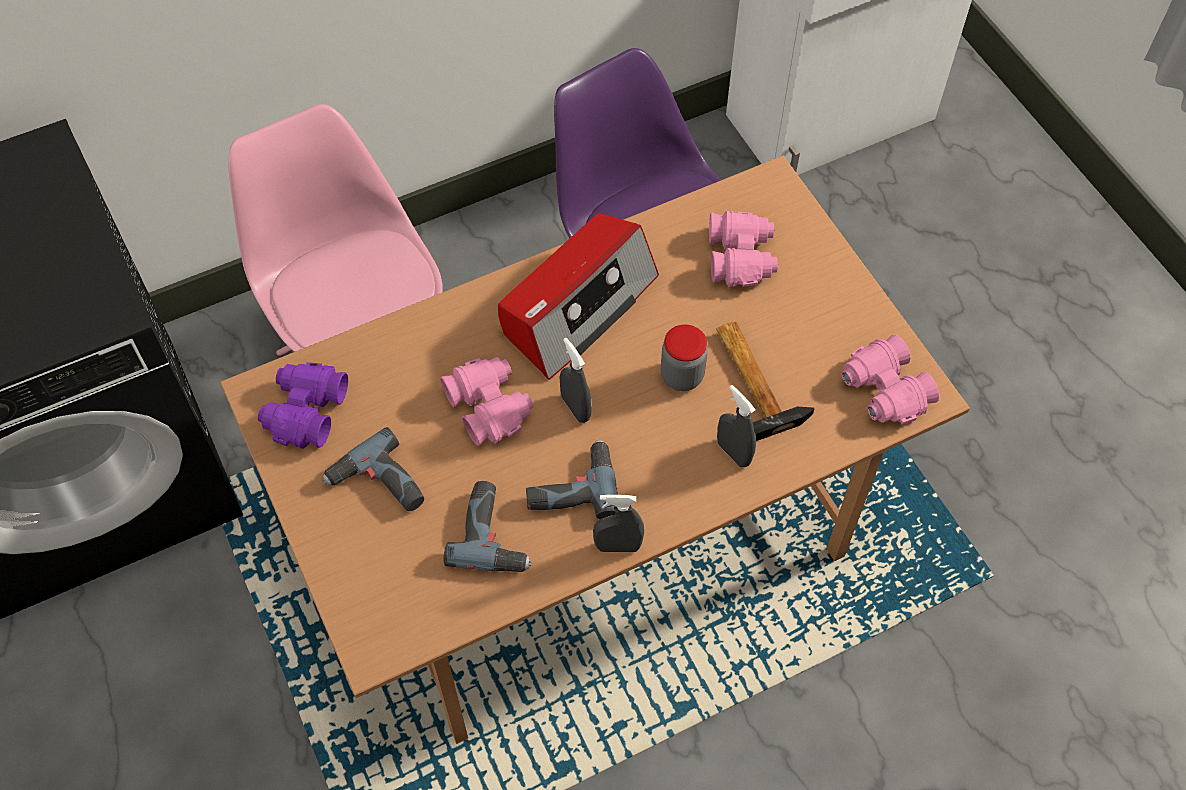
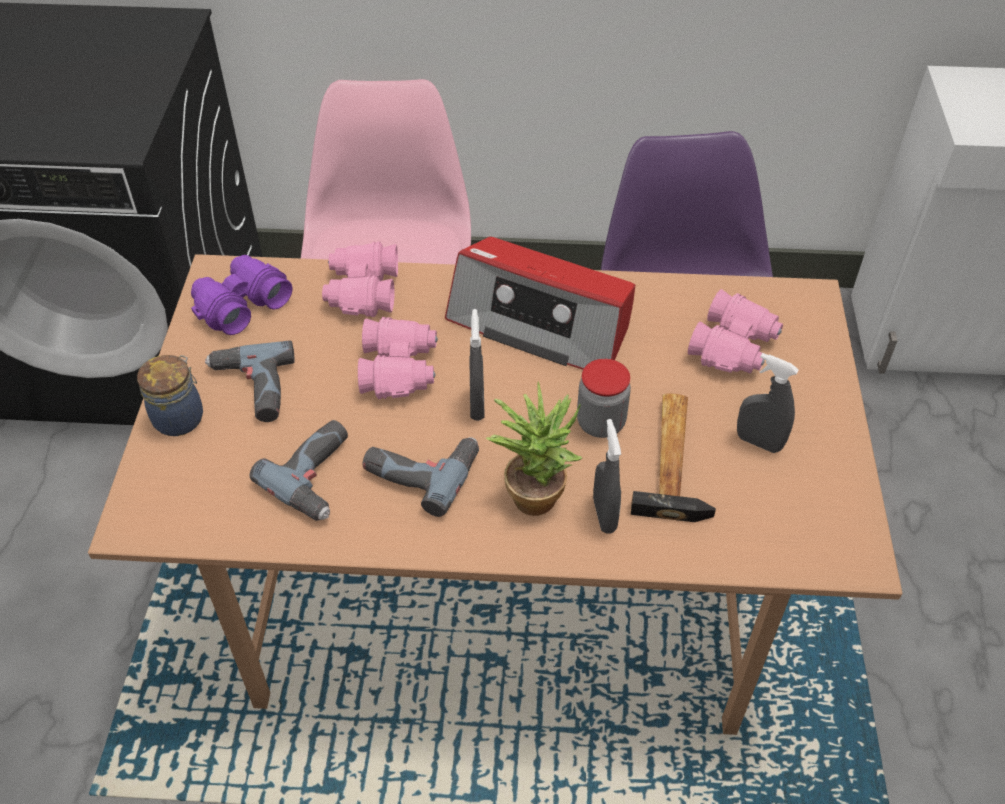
camera: 30 degrees right, 10 degrees down
radio [498,213,659,380] -> radio turned 45 degrees clockwise [445,237,635,370]
grey spray bottle [593,495,644,552] -> grey spray bottle moved to [737,353,799,453]
pink binoculars [842,335,939,425] -> pink binoculars moved to [322,242,398,317]
none -> jar [137,355,203,436]
none -> potted plant [485,382,582,516]

